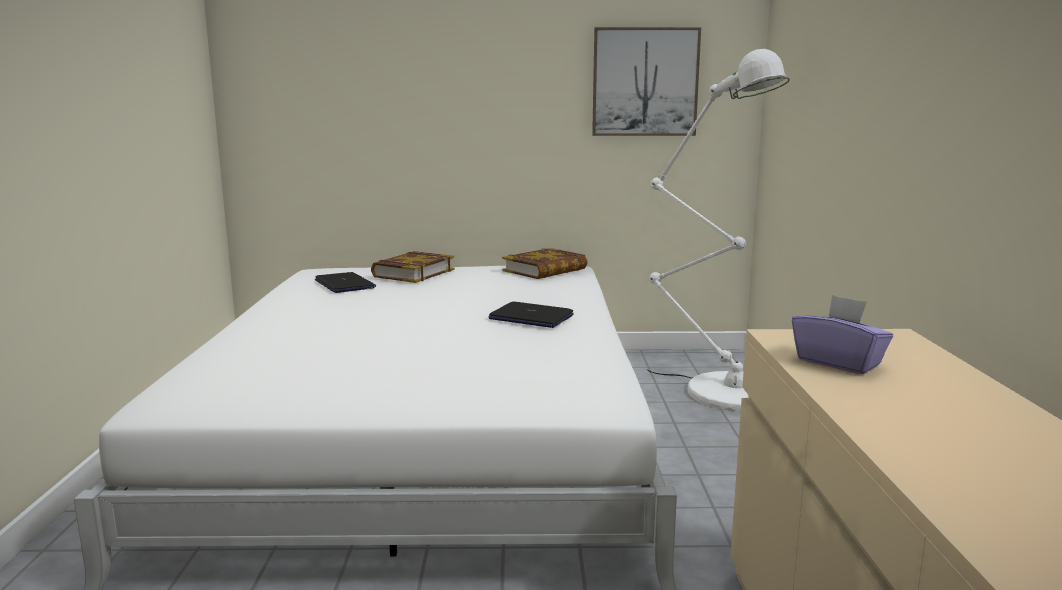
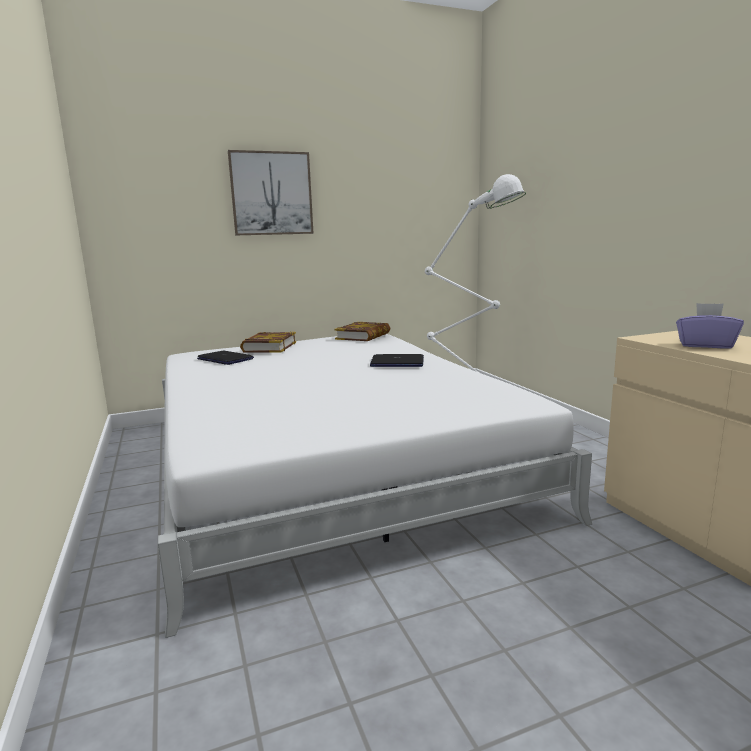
camera: 20 degrees left, 0 degrees up
picture [592,27,701,136] -> picture moved to [228,150,314,235]

